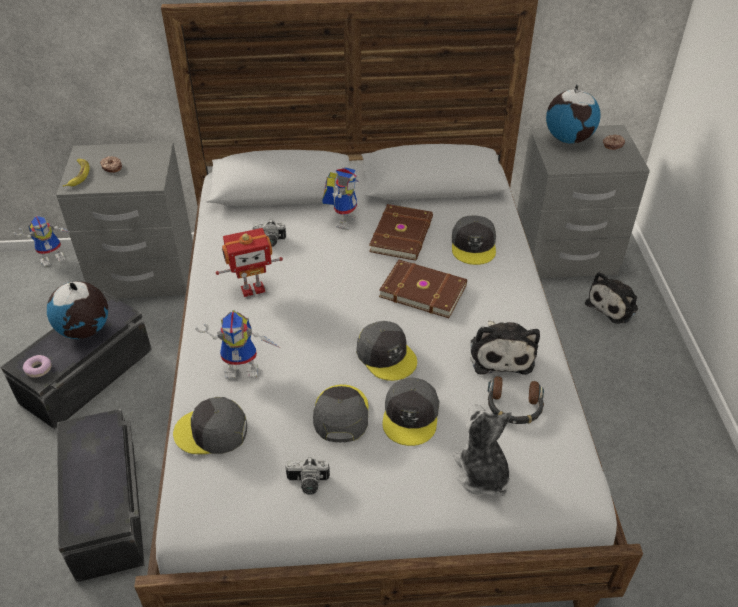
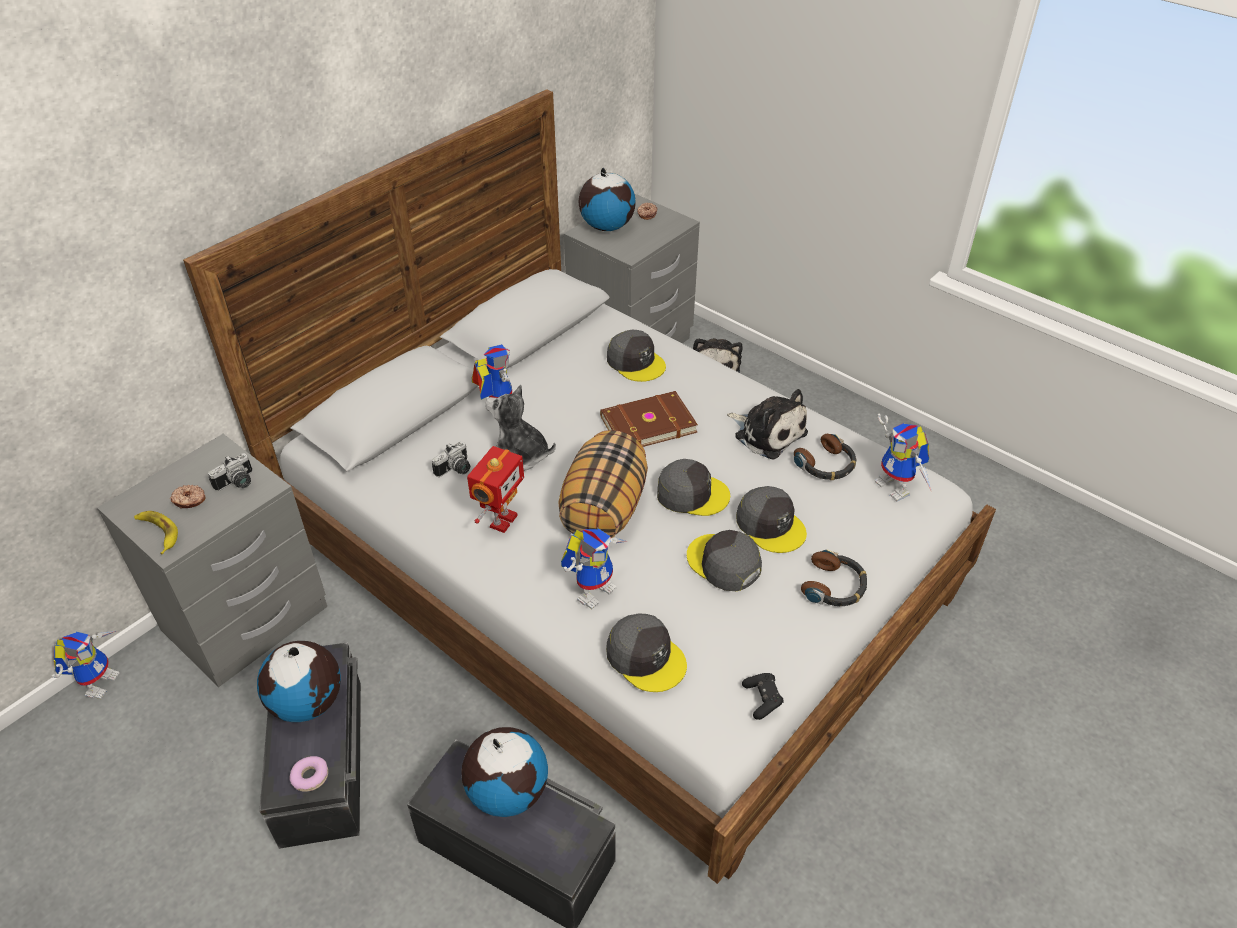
camera: 45 degrees left, 0 degrees up
grey cap [173,397,247,454] -> grey cap turned 90 degrees counterclockwise [606,613,687,692]
camera [286,457,330,495] -> camera moved to [208,453,252,491]
brown book [369,204,433,261] -> none
plush toy [452,404,512,496] -> plush toy moved to [485,385,556,471]
none -> globe [461,727,548,817]
none -> pillow [558,430,648,538]
none -> black game controller [742,673,784,720]
none -> headphones [801,549,867,606]
none -> toy robot [875,413,932,501]

